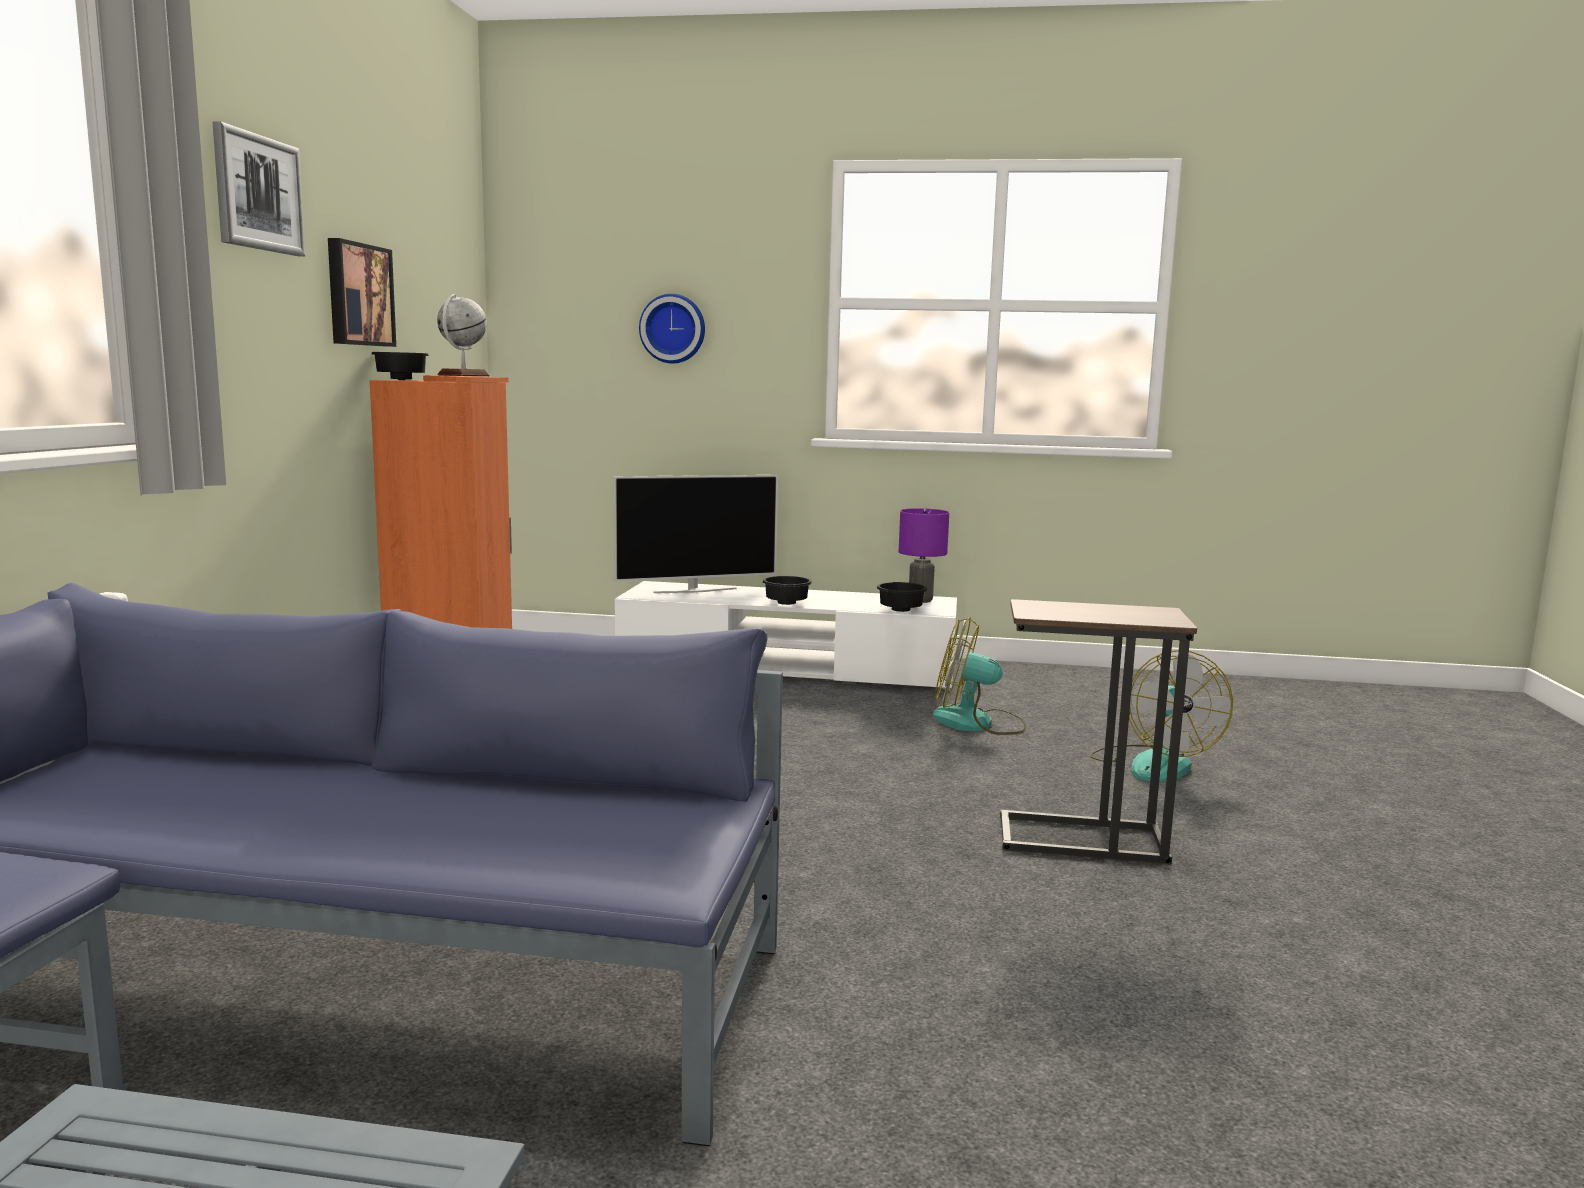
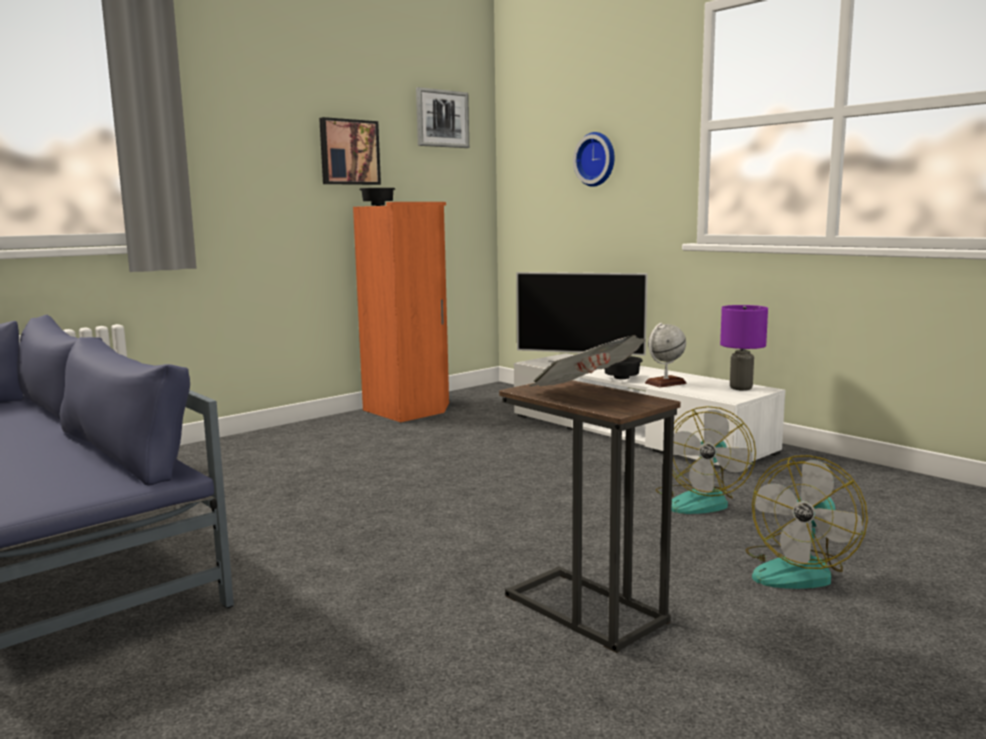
camera: 40 degrees right, 0 degrees up
picture [213,121,305,256] -> picture moved to [416,87,469,148]
globe [437,294,489,376] -> globe moved to [645,323,687,388]
black bowl [877,582,927,612] -> none
fan [933,617,1026,735] -> fan turned 120 degrees counterclockwise [655,406,756,514]
none -> newspaper [529,335,645,387]

